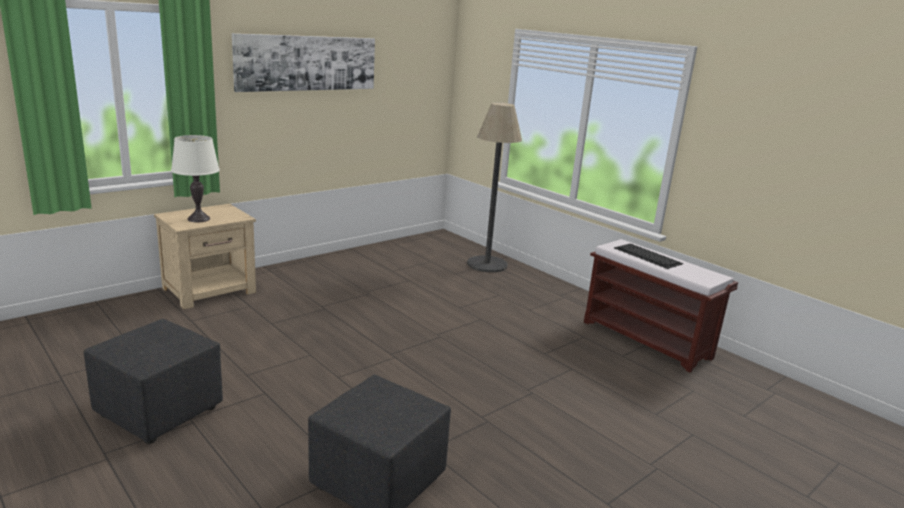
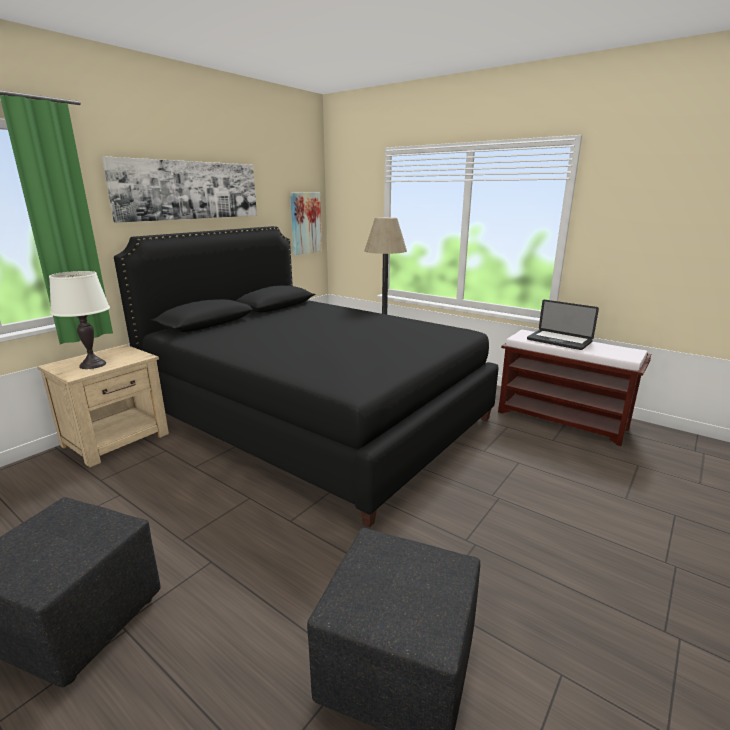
camera: 10 degrees left, 0 degrees up
keyboard [614,244,683,269] -> laptop [527,300,599,350]
none -> black bed [114,226,499,528]
none -> picture [290,192,322,255]

